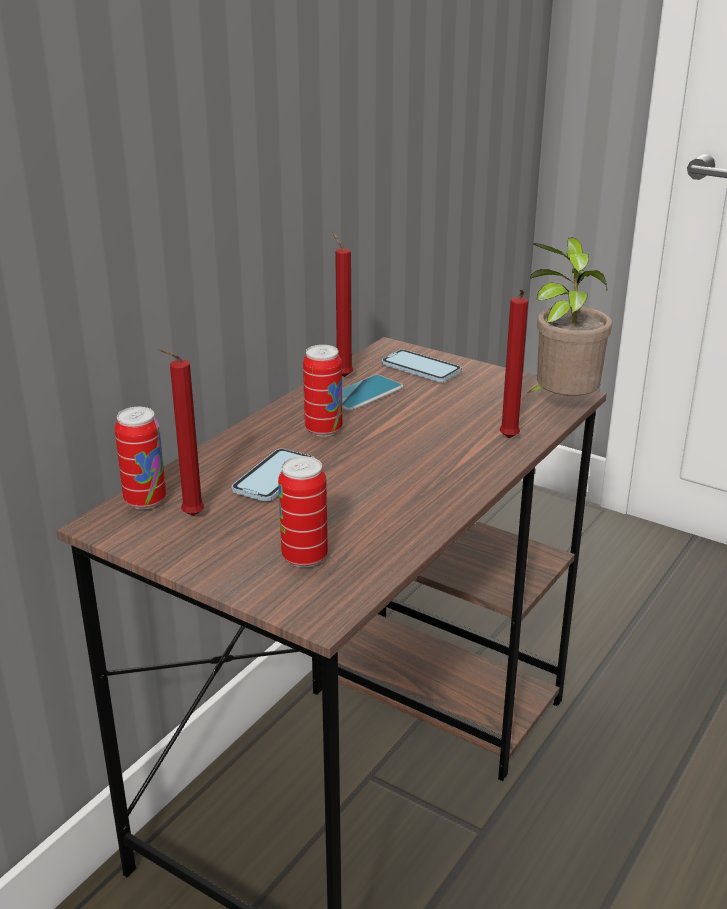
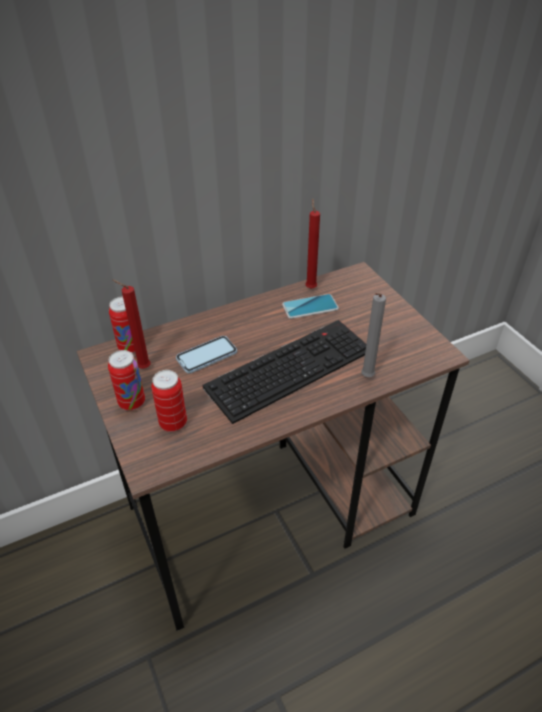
camera: 30 degrees right, 15 degrees up
can [303,345,342,437] -> can moved to [108,350,145,411]
phone [382,349,461,382] -> none
red candle [499,289,528,438] -> grey candle [361,293,386,377]
potted plant [526,237,612,396] -> none
none -> keyboard [202,320,366,424]

